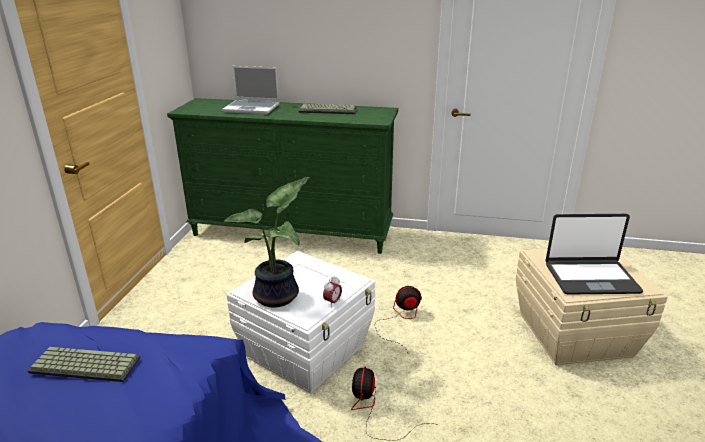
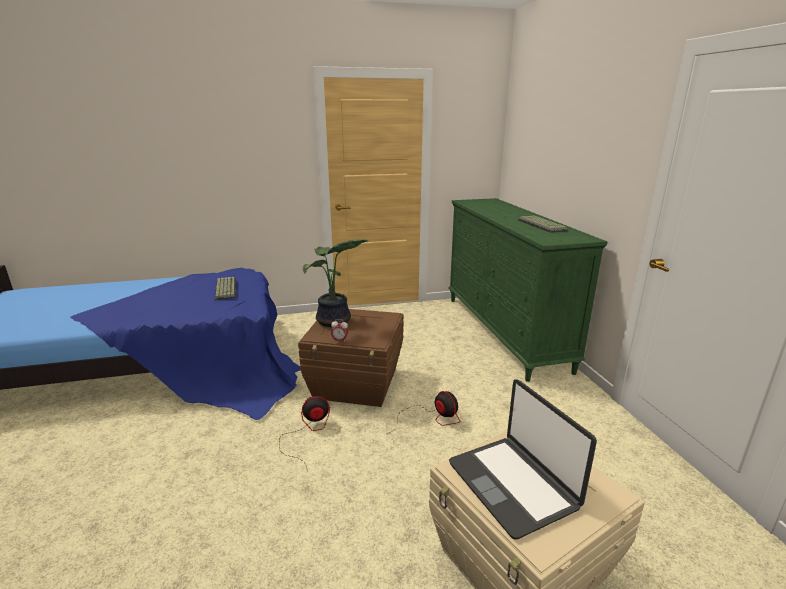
camera: 65 degrees right, 5 degrees down
laptop [222,66,280,115] -> none
white storage box [227,251,375,393] -> brown storage box [298,309,403,407]

